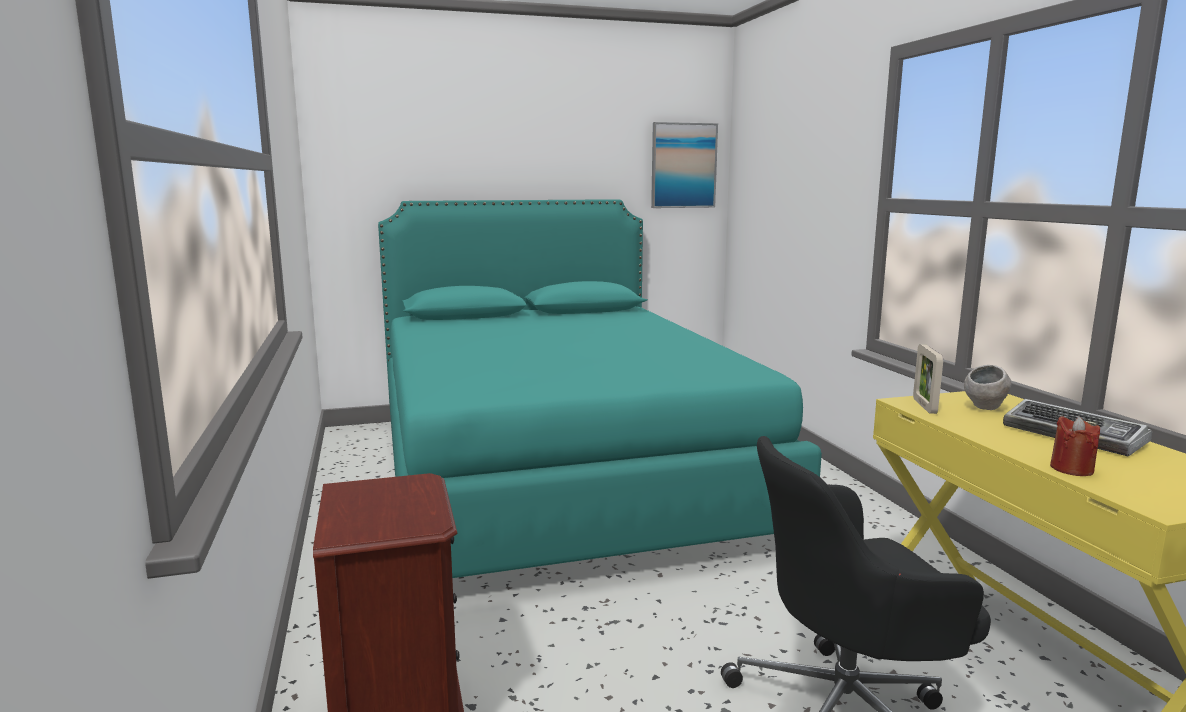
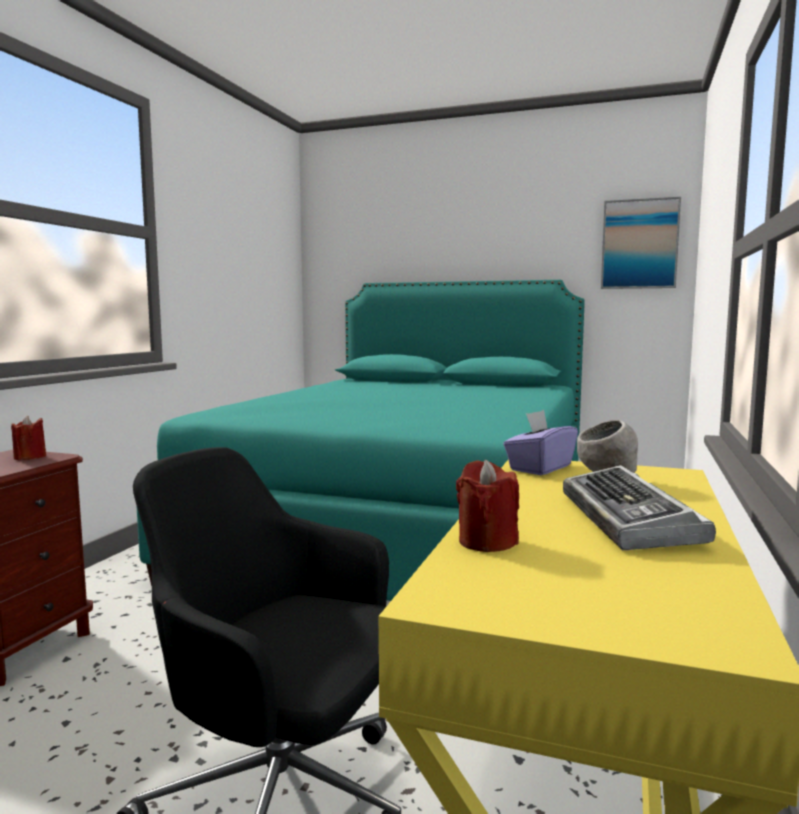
camera: 35 degrees right, 5 degrees down
picture frame [913,344,943,414] -> purple tissue box [503,410,578,475]
none -> red candle [11,416,46,460]

